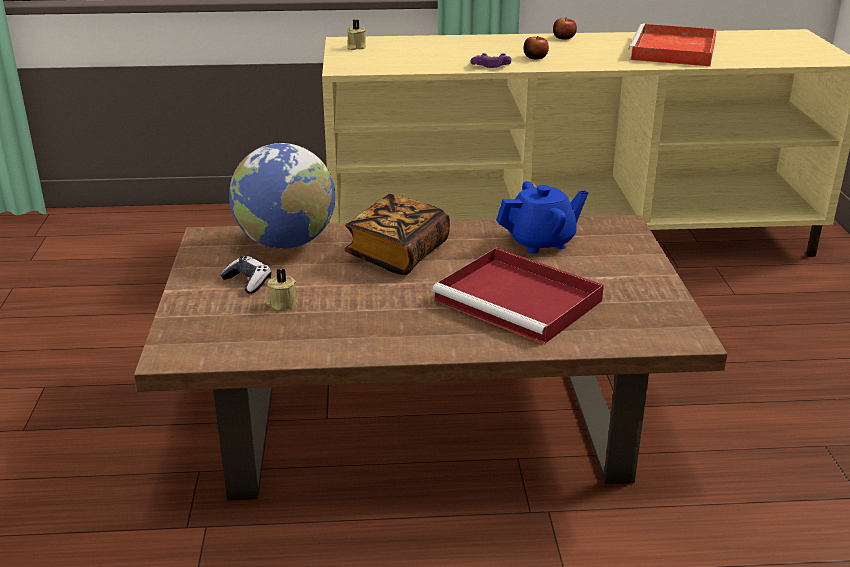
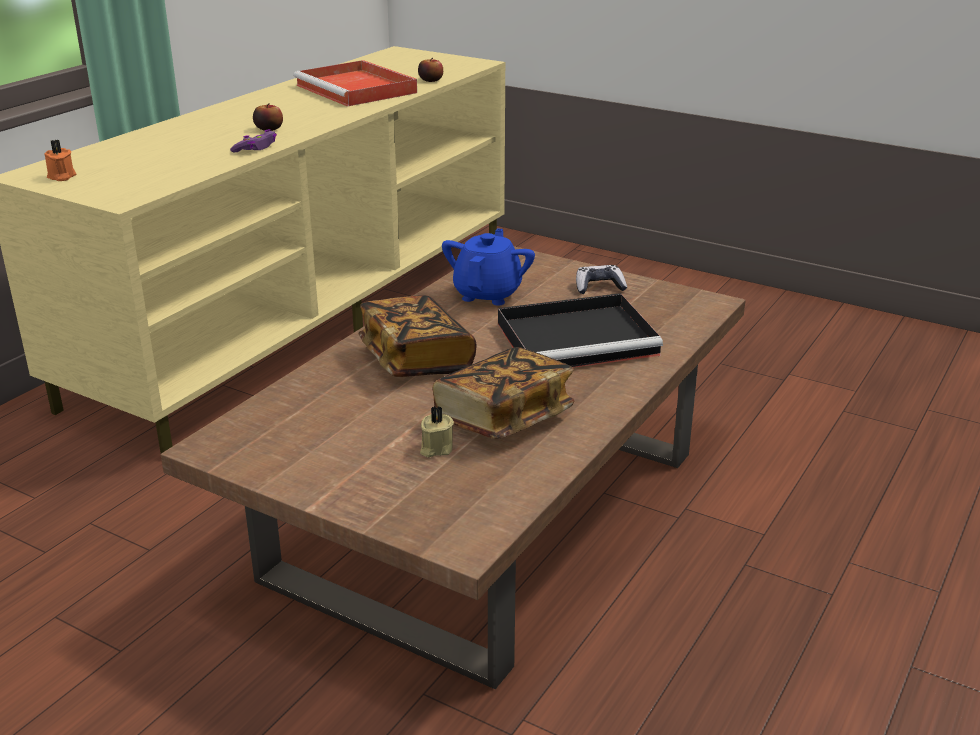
camera: 55 degrees left, 0 degrees up
game controller [220,256,271,294] -> game controller moved to [576,265,627,294]
globe [229,143,335,249] -> none
beige candle [347,20,366,50] -> orange candle [44,140,76,181]
red tray [432,248,604,345] -> black tray [498,293,663,368]
apple [553,18,577,40] -> apple moved to [418,58,443,82]
none -> book [433,347,574,439]

